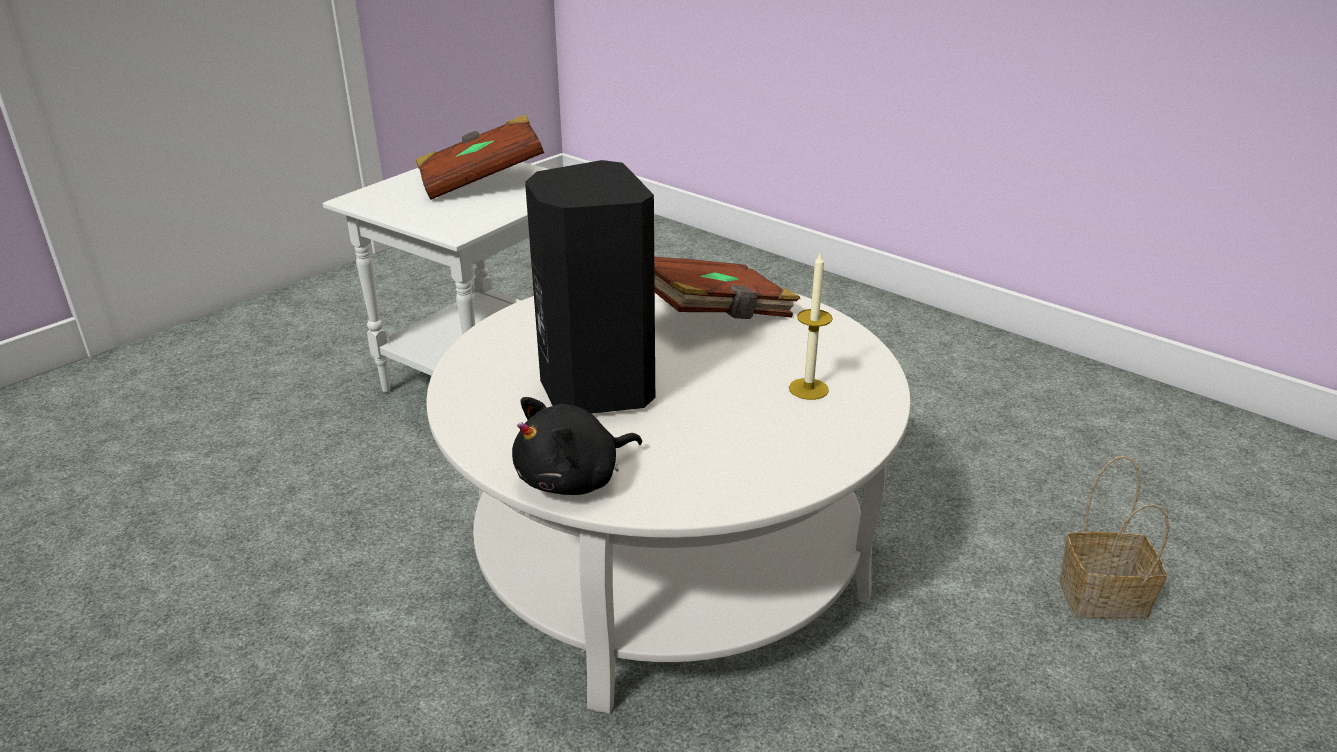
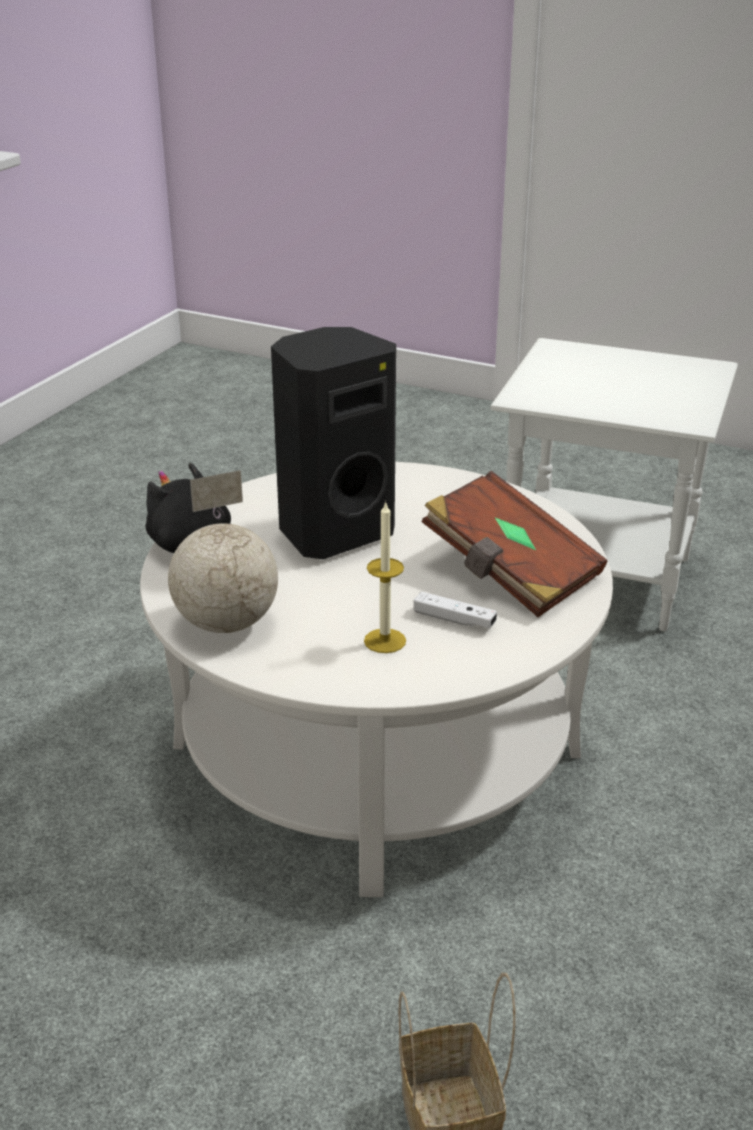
camera: 75 degrees right, 0 degrees up
brown book [416,114,544,200] -> none
none -> globe [168,470,278,633]
none -> white game controller [414,591,497,628]

